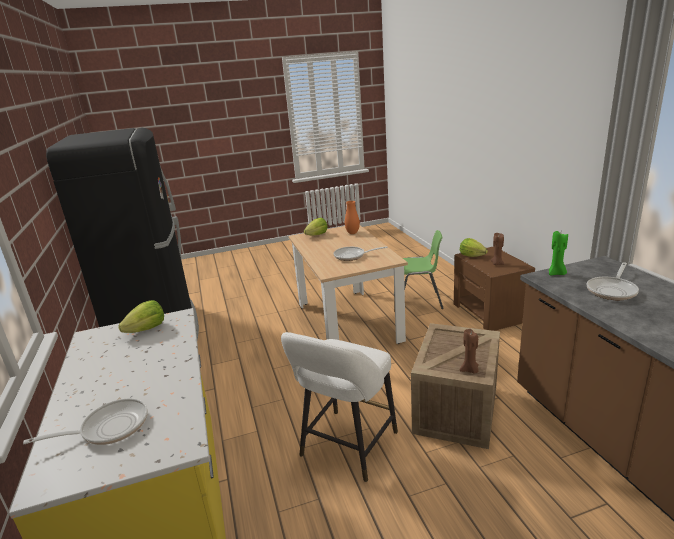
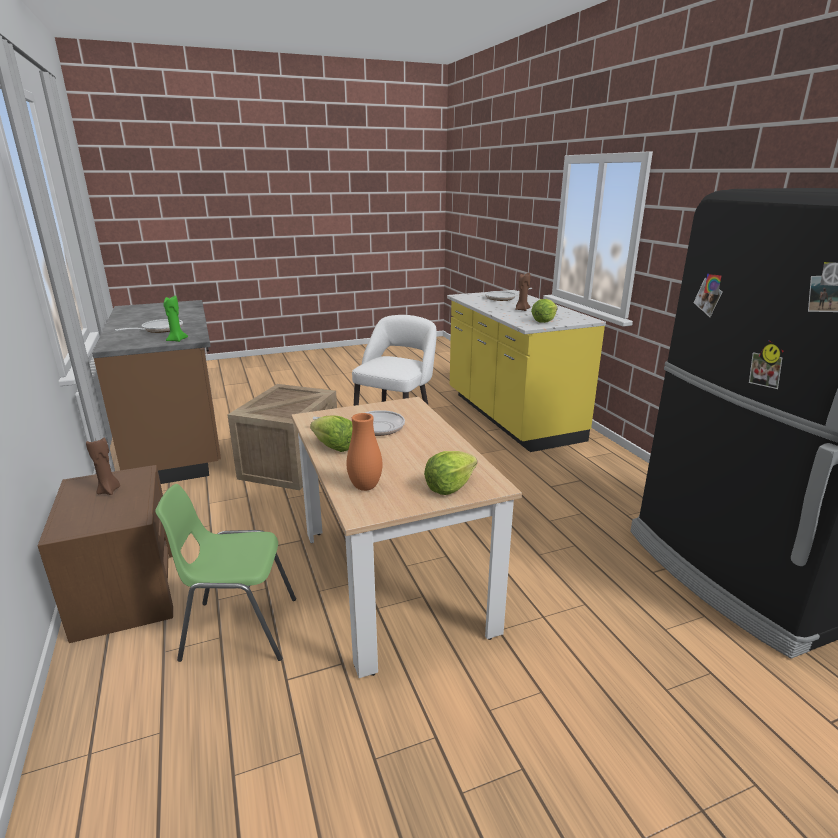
camera: 175 degrees right, 0 degrees up
lettuce [460,238,488,257] -> lettuce moved to [310,416,352,452]
brown candle [460,329,479,373] -> brown candle moved to [515,273,530,311]

